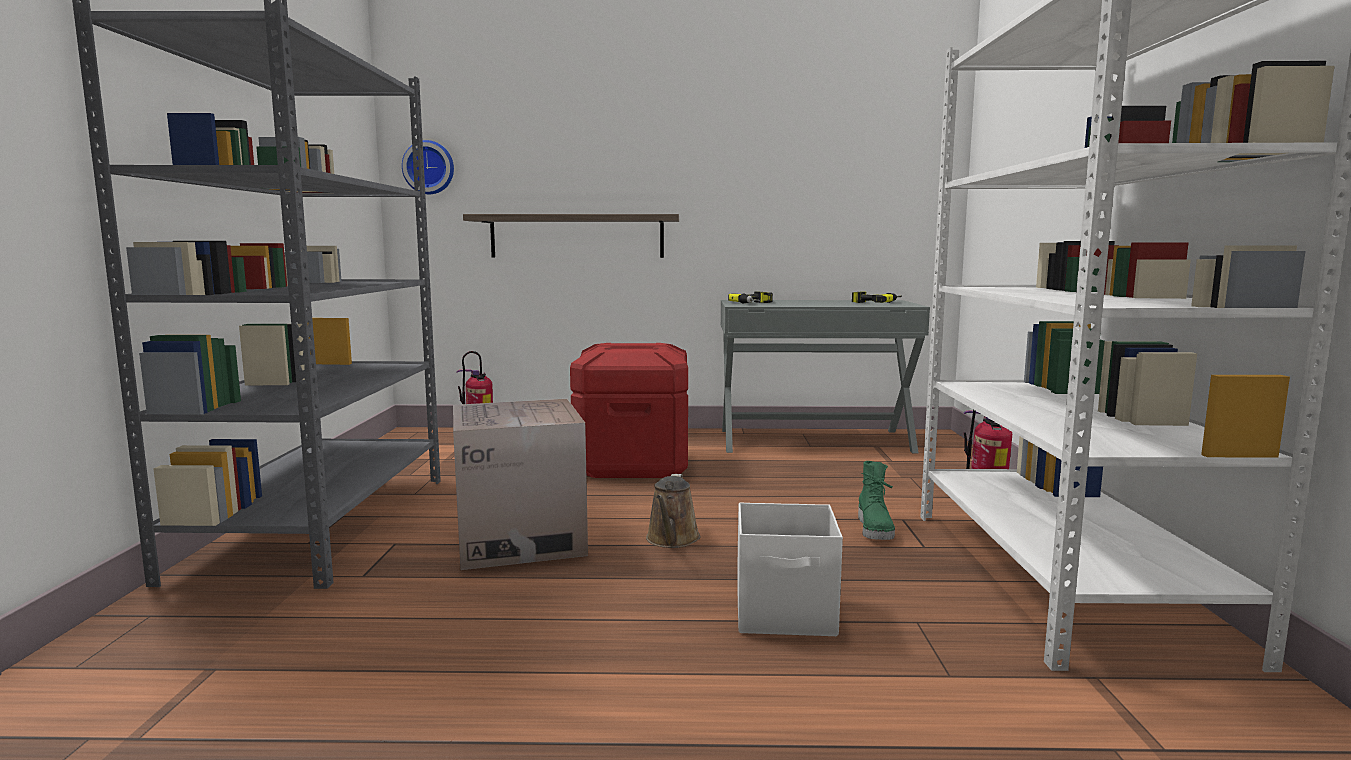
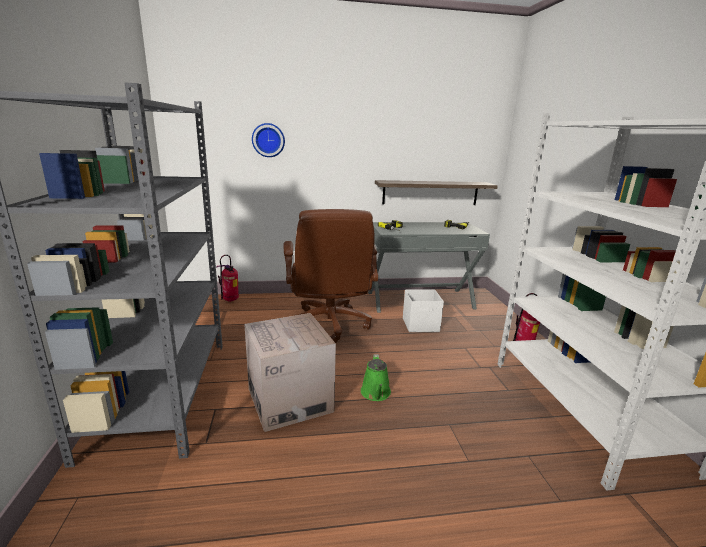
camera: 10 degrees left, 10 degrees up
wall clock [402,140,454,194] -> wall clock moved to [252,123,285,157]
shelf [463,214,679,258] -> shelf moved to [375,180,498,205]
red storage box [570,343,688,478] -> brown office chair [283,209,378,343]
brown watering can [646,474,700,548] -> green watering can [361,354,391,401]
white storage box [737,502,843,636] -> white storage box moved to [403,289,444,332]
green boot [858,461,895,540] -> none

